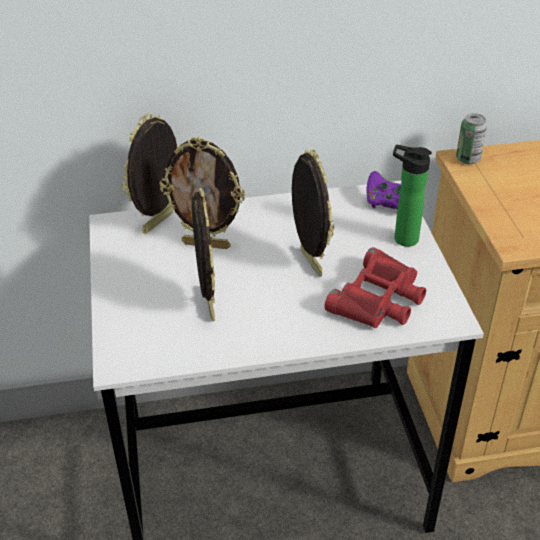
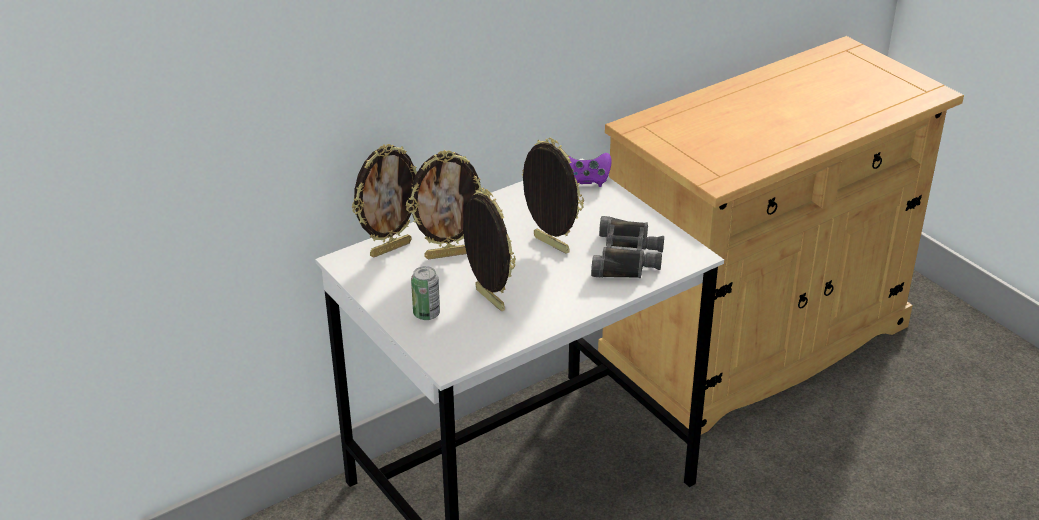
camera: 25 degrees left, 5 degrees down
picture frame [122,113,177,234] -> picture frame turned 135 degrees counterclockwise [352,144,417,257]
red binoculars [324,247,426,328] -> black binoculars [591,216,664,278]
bottle [393,145,432,247] -> none
can [456,113,487,164] -> can moved to [411,266,440,320]

